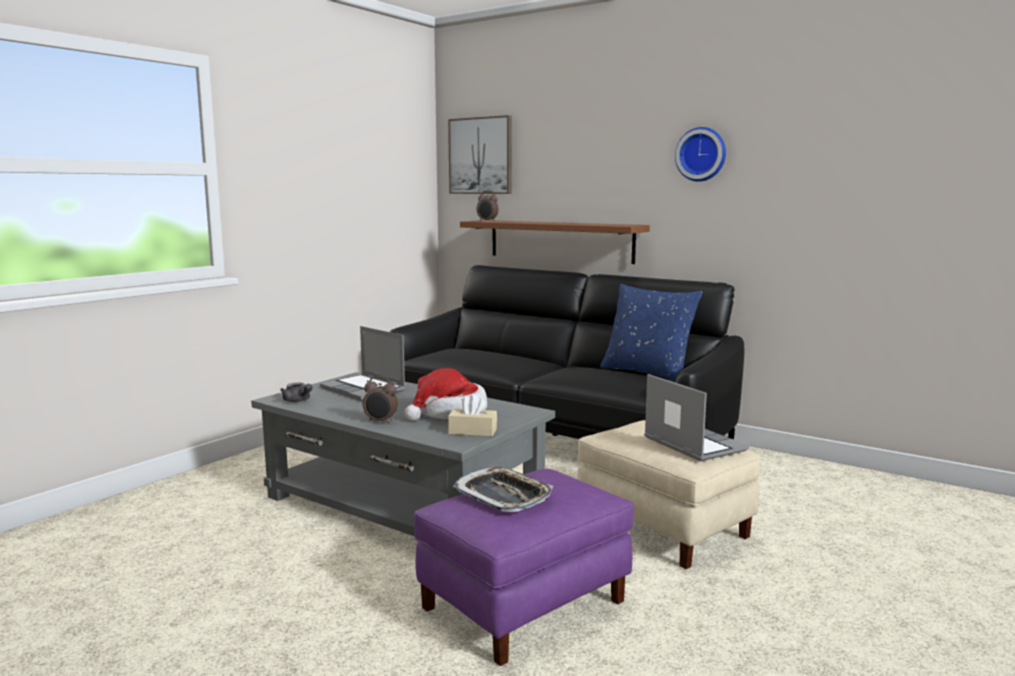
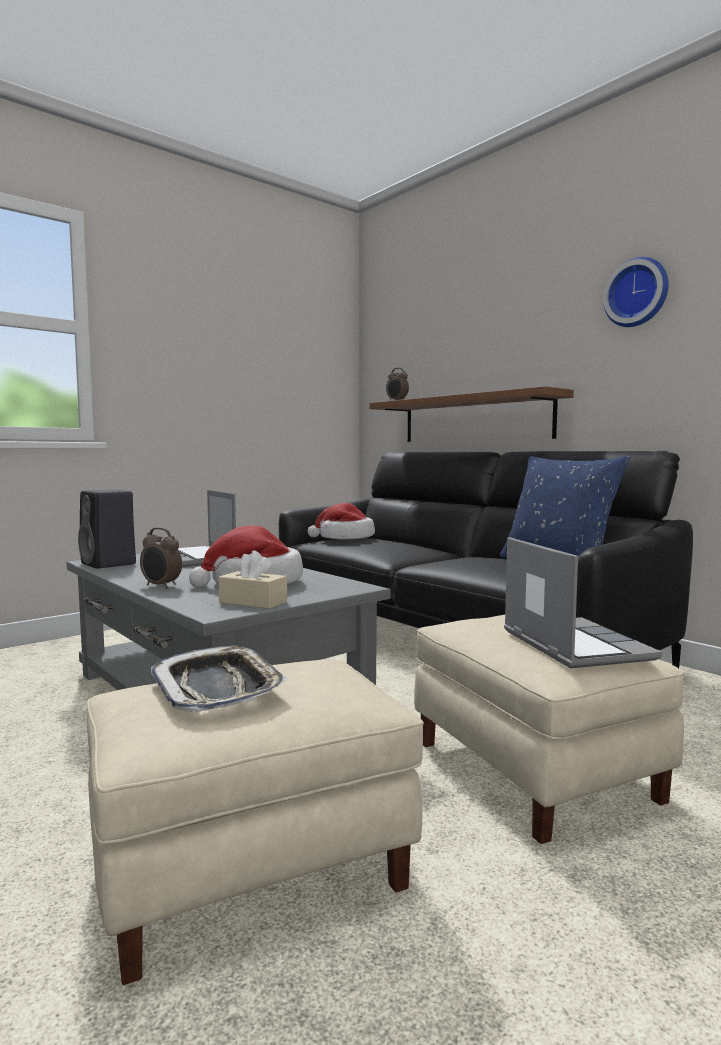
camera: 15 degrees right, 5 degrees down
grey teapot [280,383,313,402] -> black speaker [78,489,136,569]
purple ottoman [414,469,634,666] -> beige ottoman [87,659,424,985]
picture [448,115,512,194] -> none
none -> hat [307,503,375,539]

